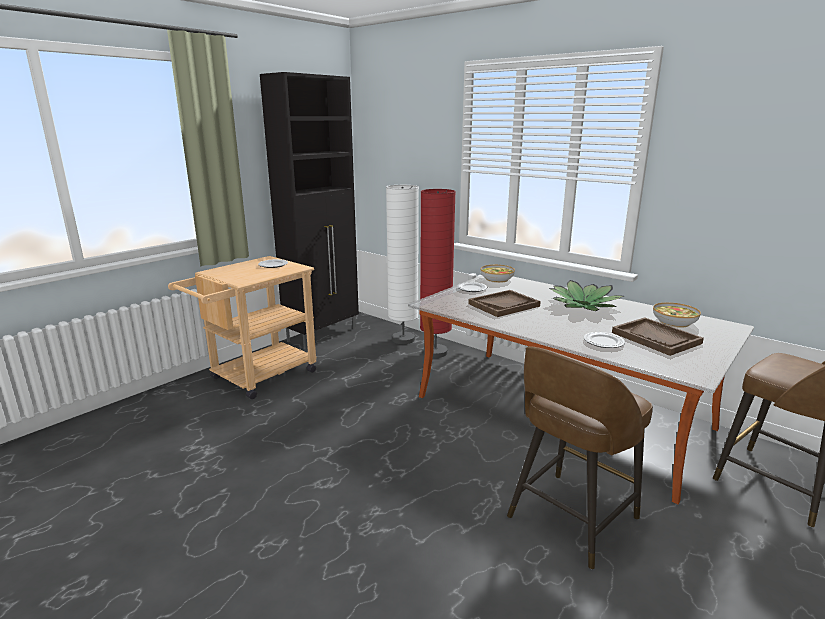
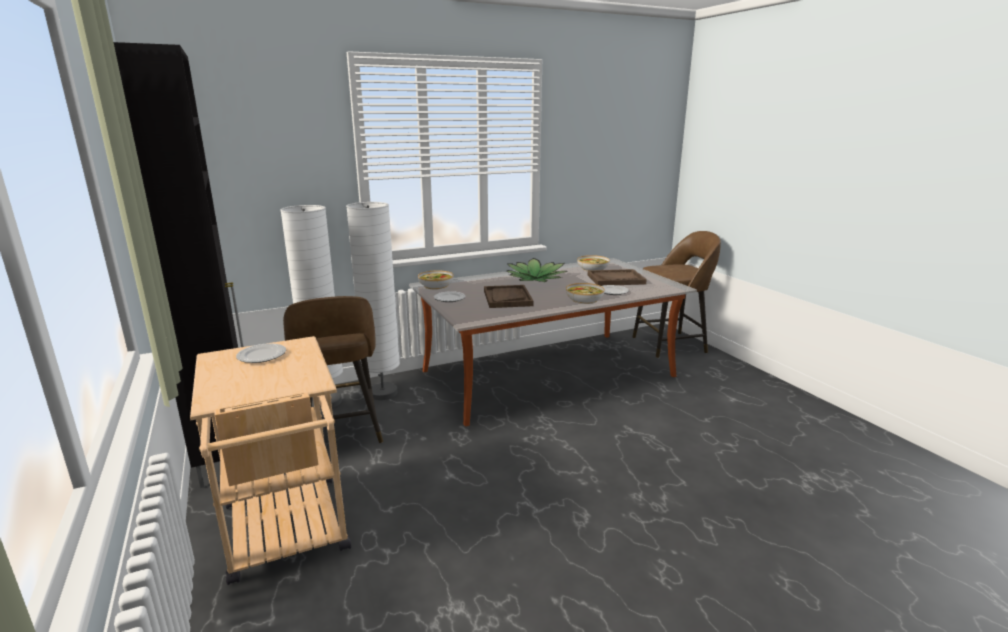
camera: 65 degrees left, 0 degrees up
red floor lamp [420,189,456,358] -> white floor lamp [346,202,400,400]
brown stool [507,346,653,569] -> brown stool moved to [283,296,383,443]
none -> bowl [566,283,605,304]

